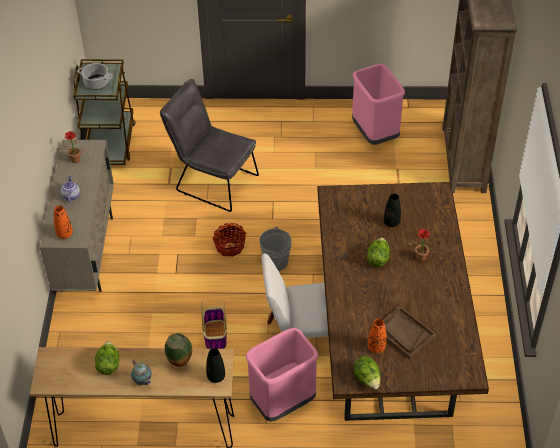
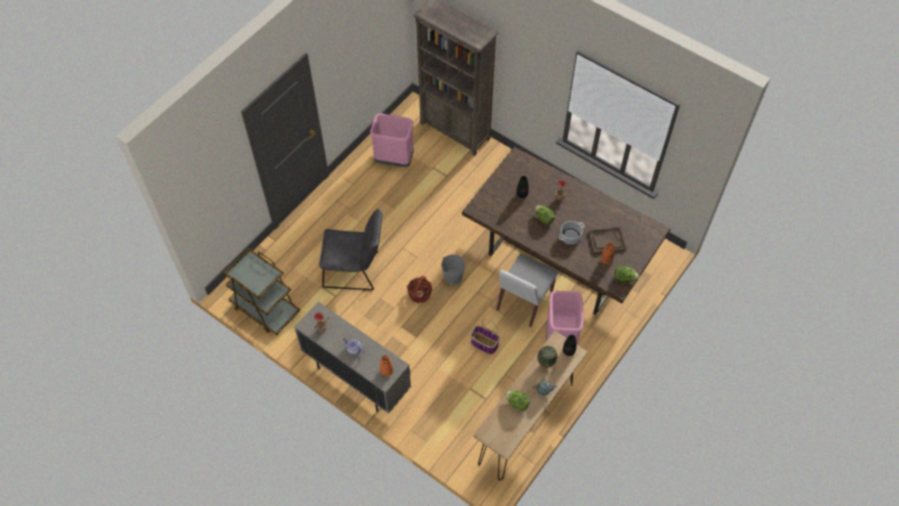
camera: 55 degrees left, 10 degrees up
cooking pot [77,63,113,90] -> cooking pot moved to [559,221,585,244]
grey chair [160,79,259,212] -> grey chair turned 150 degrees counterclockwise [319,208,382,290]

